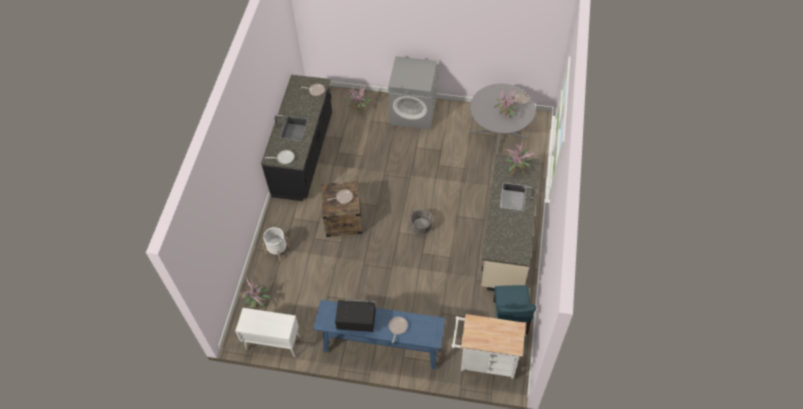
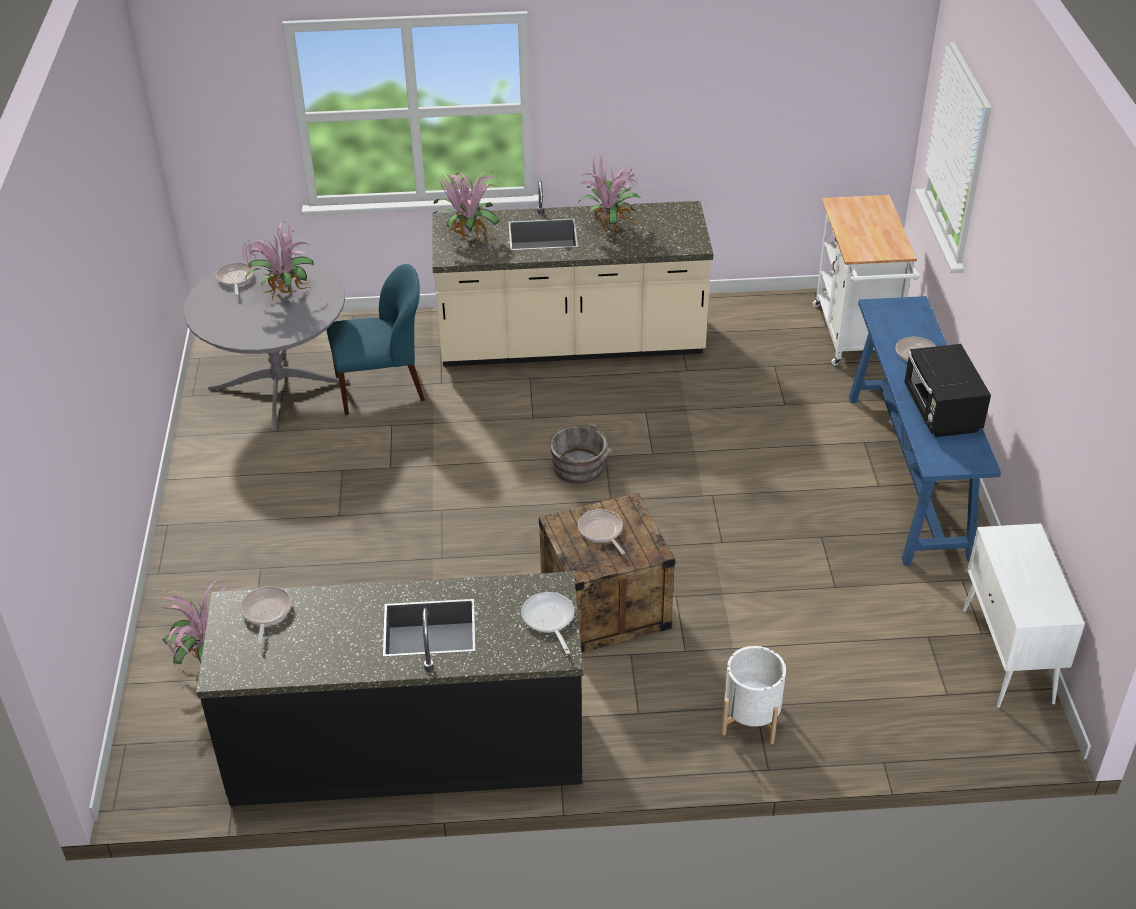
camera: 105 degrees left, 15 degrees down
potted plant [239,275,271,310] -> potted plant moved to [578,154,641,244]
grey washing machine [388,56,437,129] -> none
blue chair [493,285,536,335] -> blue chair moved to [327,264,425,415]

